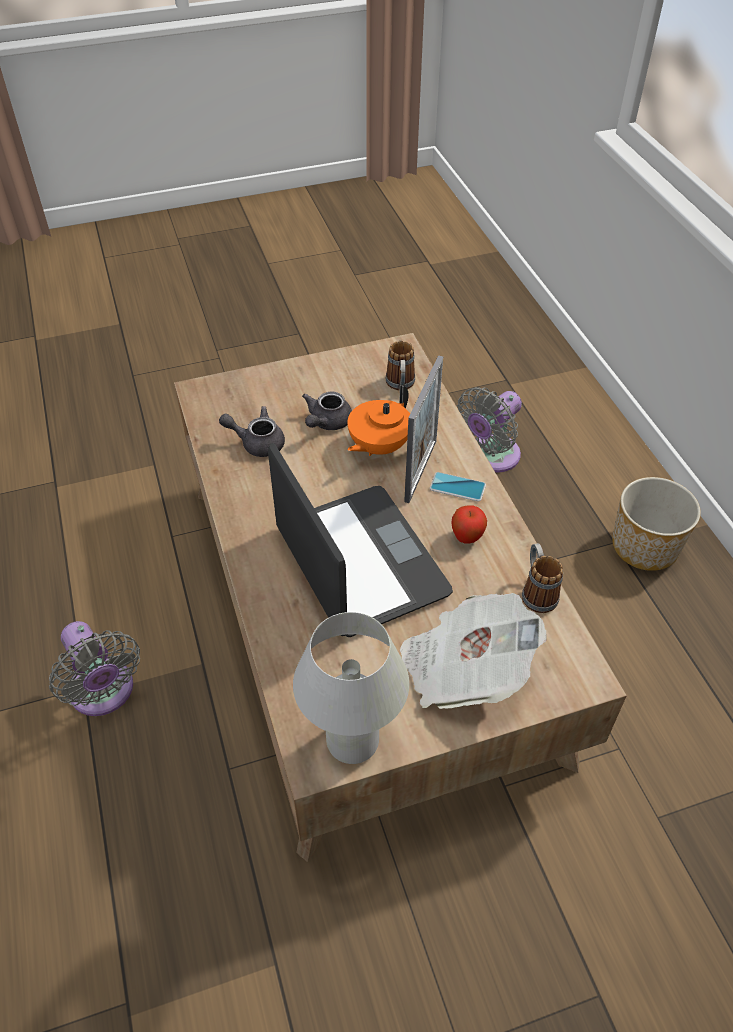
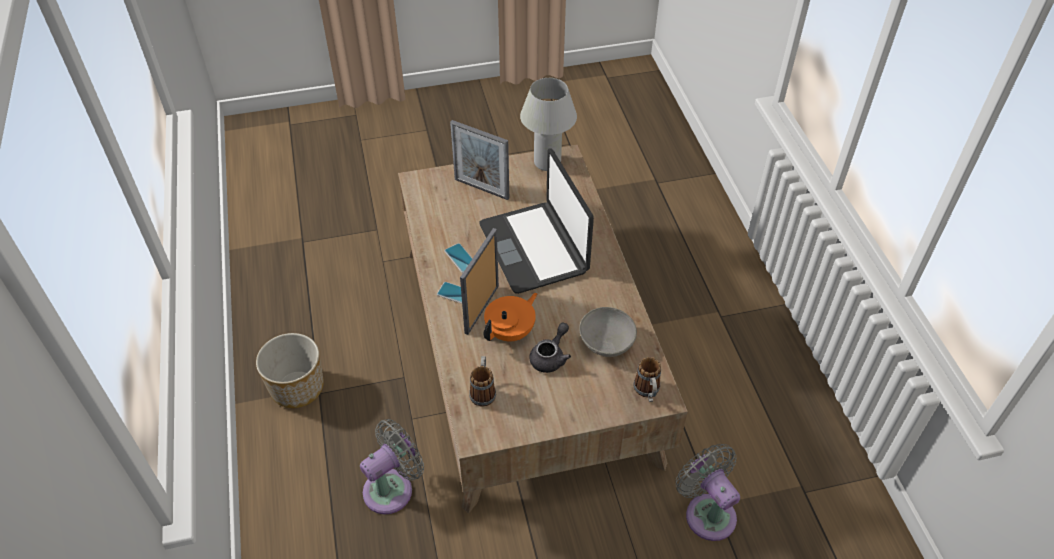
camera: 175 degrees left, 0 degrees up
grey fan [49,621,140,716] -> grey fan moved to [676,444,740,541]
grey teapot [219,406,285,457] -> grey bowl [579,307,637,357]
newspaper [400,593,547,709] -> picture frame [450,120,509,200]
apple [451,505,487,543] -> phone [444,243,473,273]
mug [522,543,563,613] -> mug moved to [633,357,661,402]

